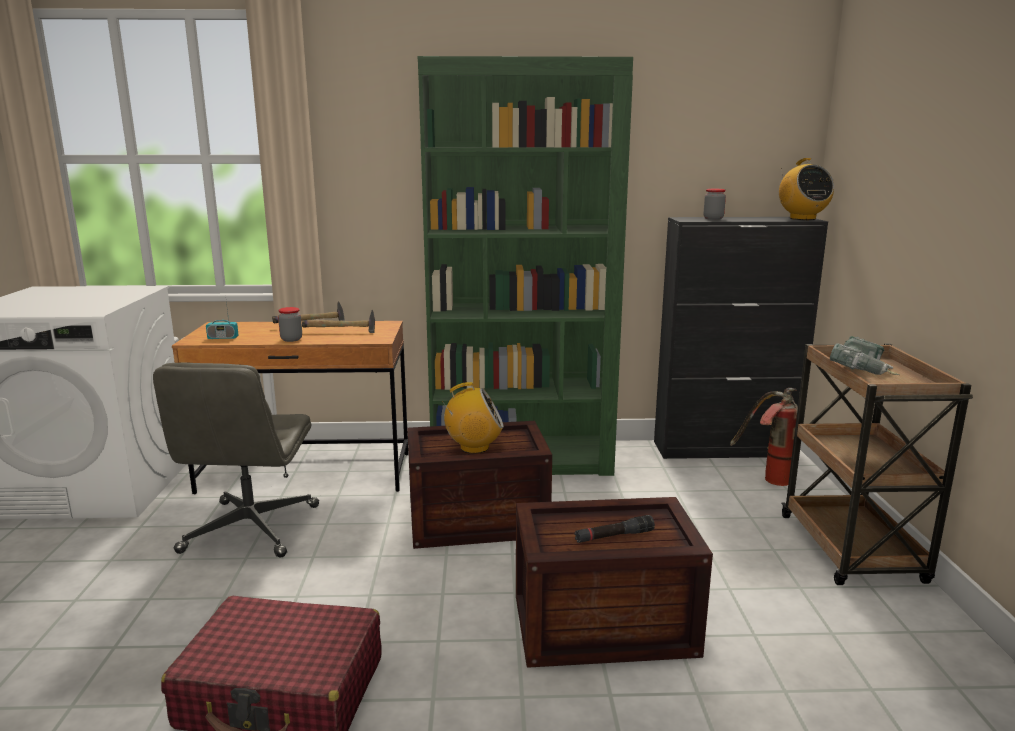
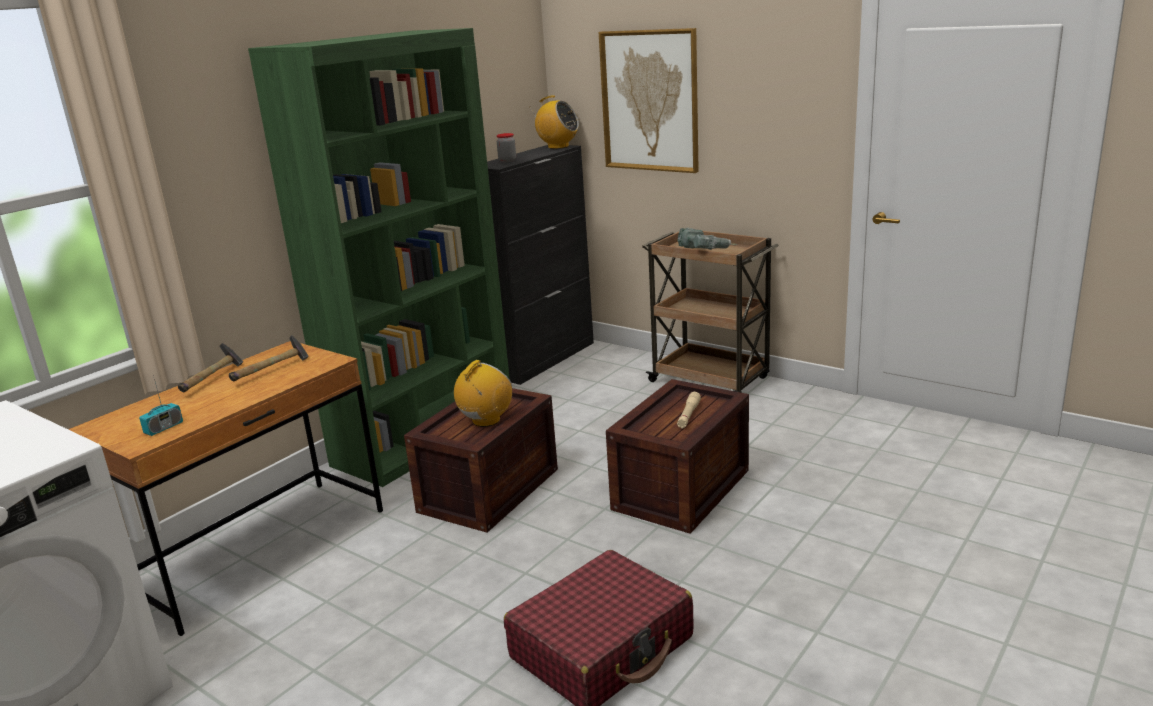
camera: 50 degrees left, 5 degrees up
grey office chair [153,362,319,557] -> none
jar [278,307,302,342] -> none
black flashlight [574,515,655,543] -> beige flashlight [677,392,701,428]
fire extinguisher [730,388,798,486] -> none
none -> picture [599,28,699,173]

